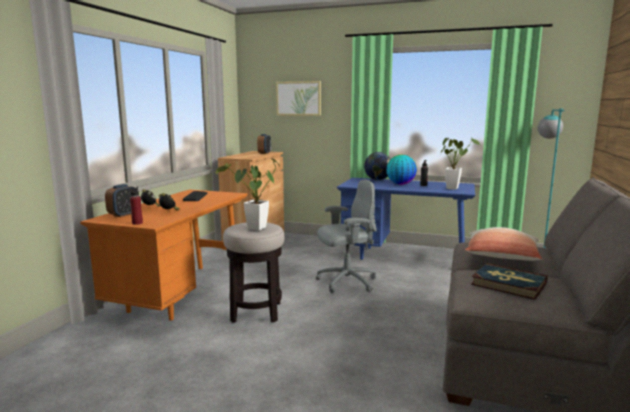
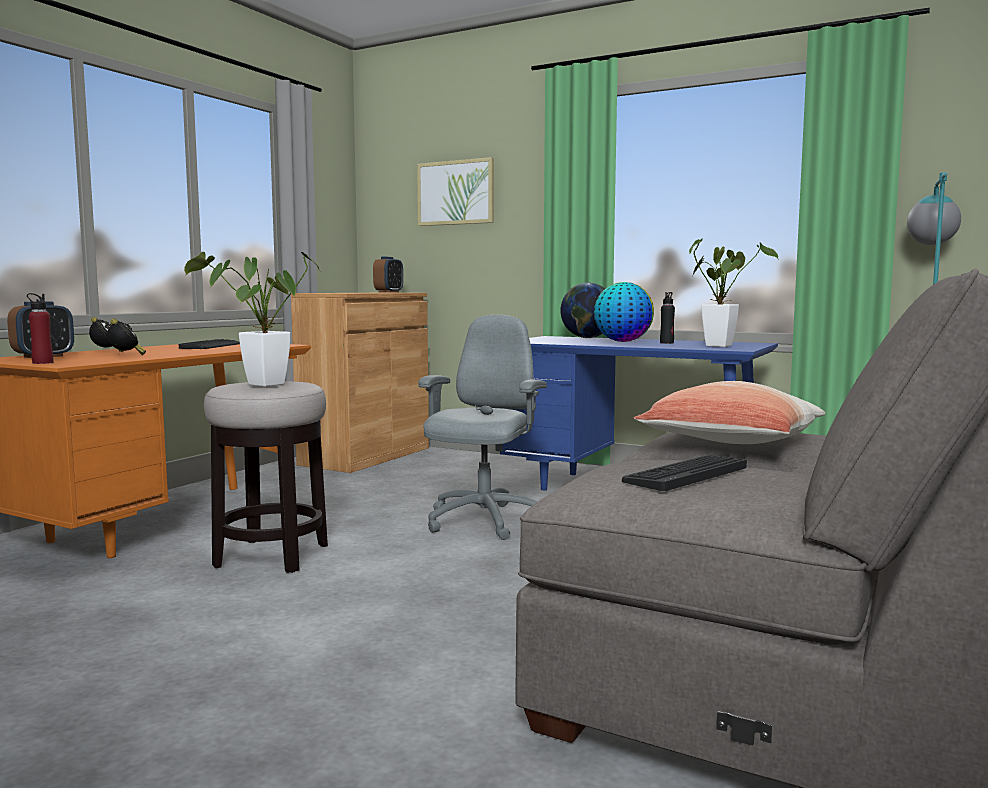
camera: 10 degrees right, 5 degrees down
grey office chair [316,179,377,293] -> grey office chair turned 60 degrees counterclockwise [418,315,547,540]
book [471,263,548,300] -> keyboard [622,455,747,491]

